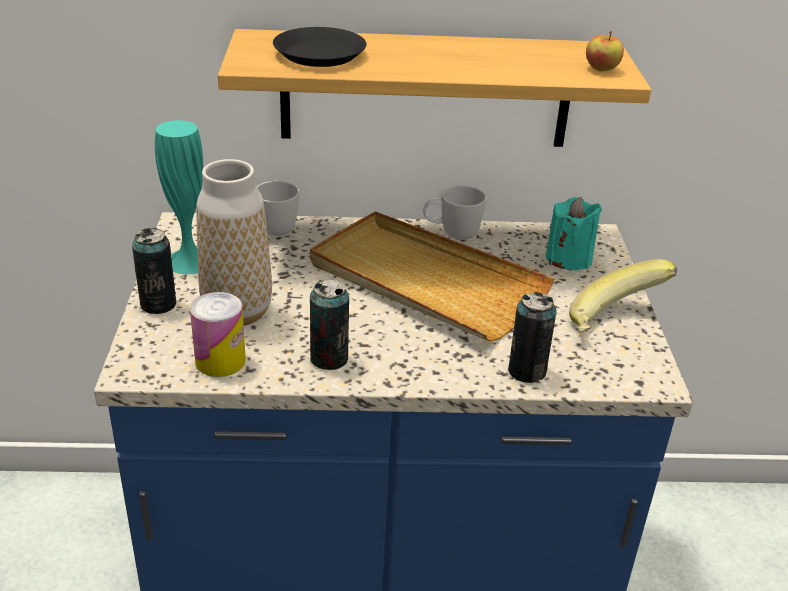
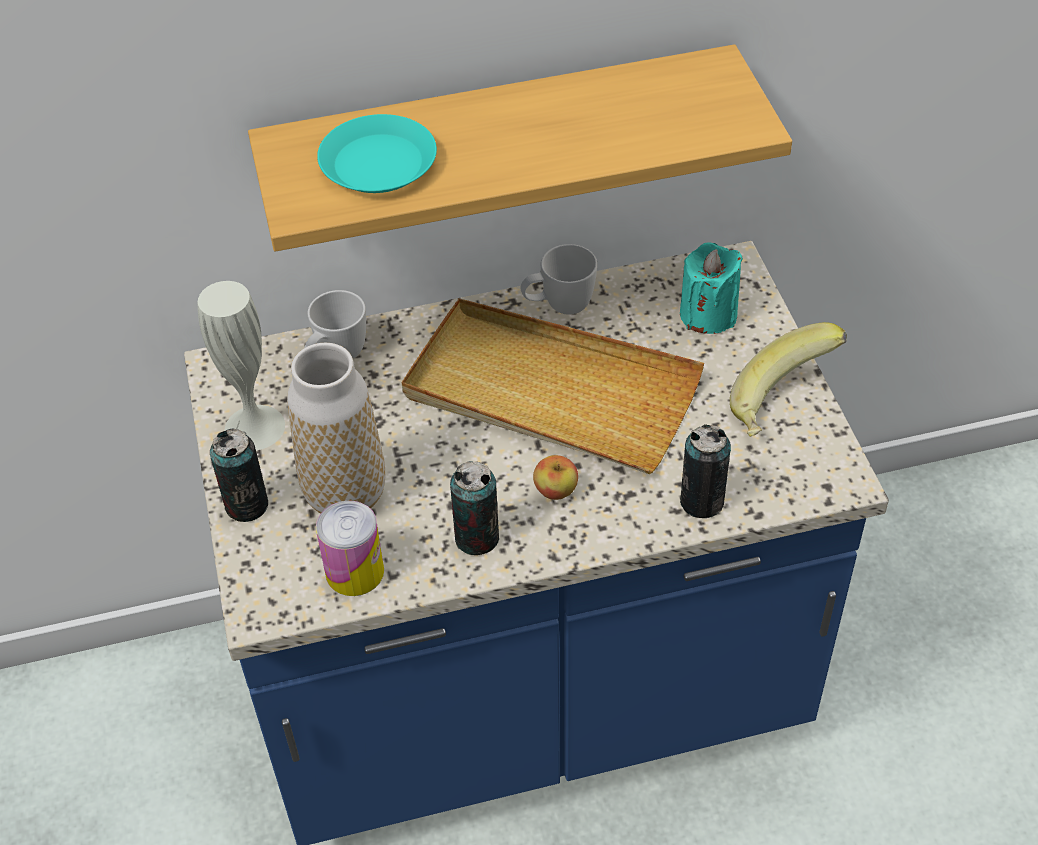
camera: 10 degrees left, 15 degrees up
turquoise vase [155,120,203,274] -> white vase [198,281,285,451]
black plate [273,27,367,67] -> turquoise plate [317,114,437,193]
apple [586,31,624,71] -> apple moved to [533,455,578,500]

